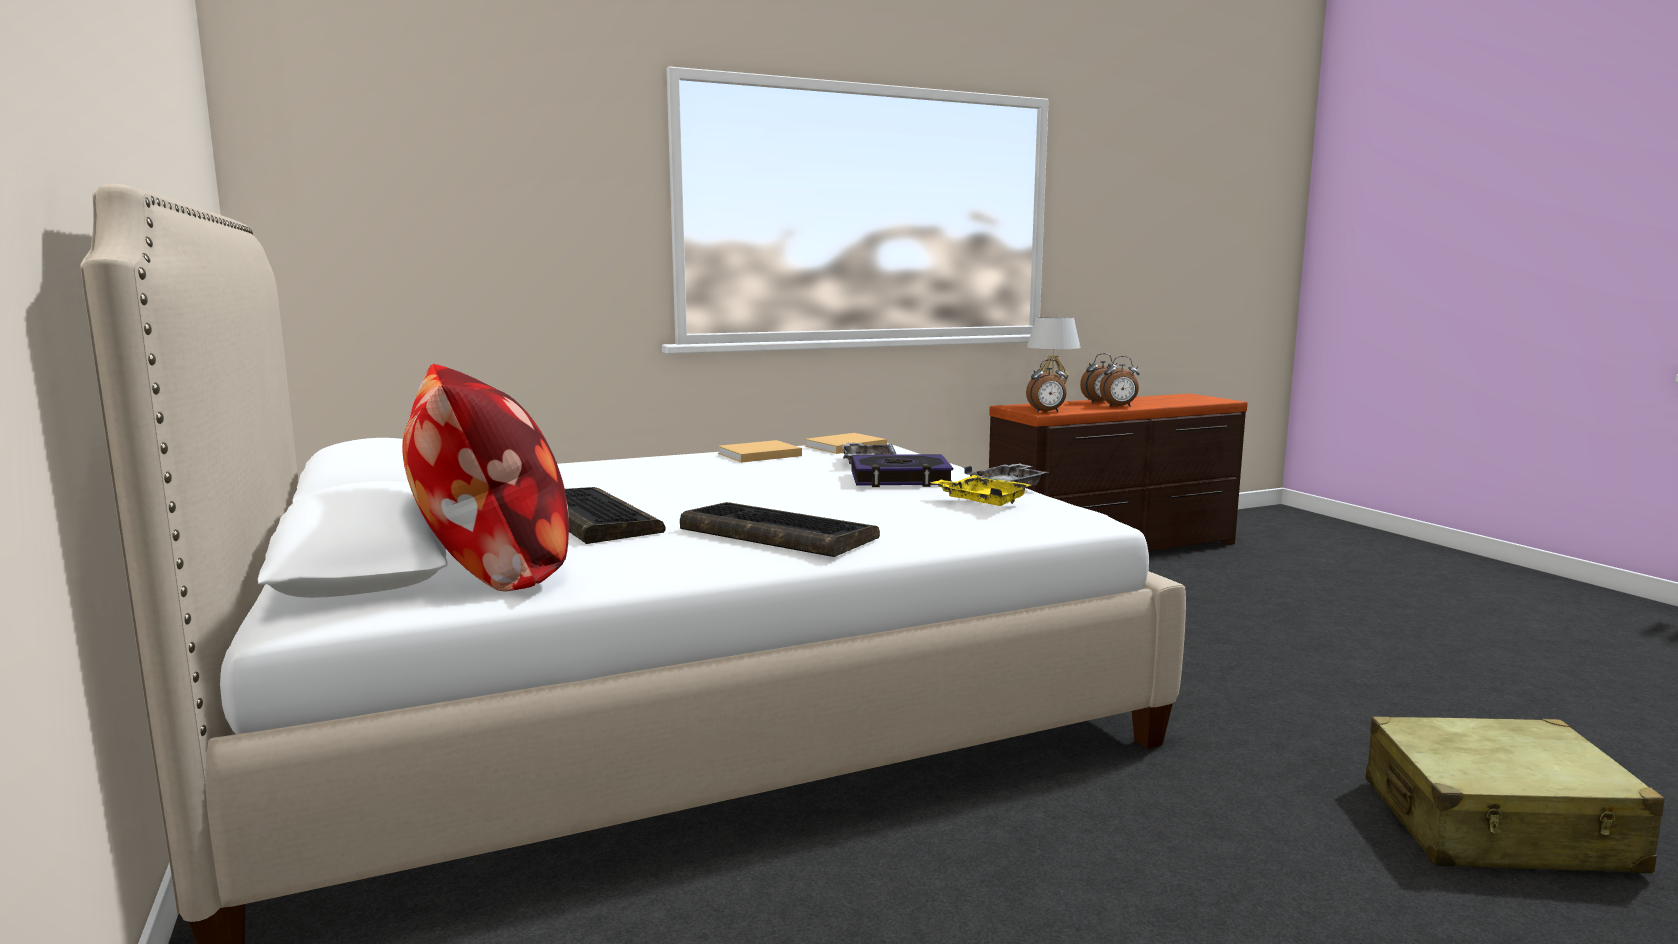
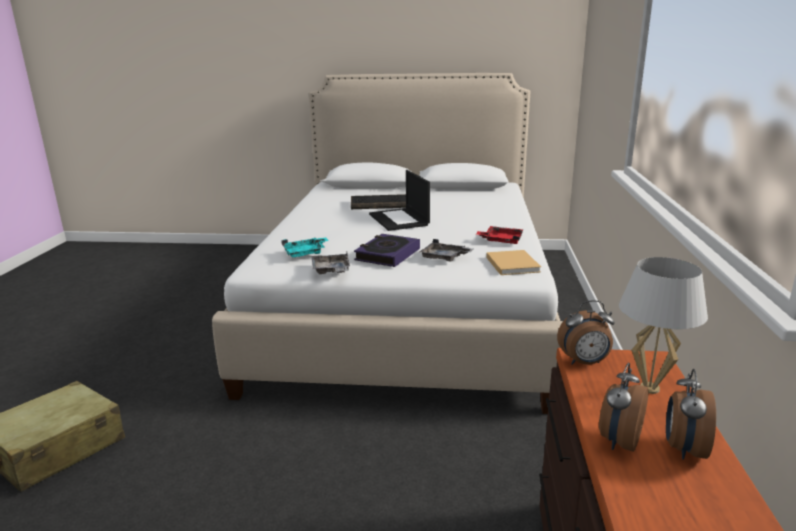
camera: 120 degrees right, 10 degrees up
pillow [402,364,569,592] -> none
keyboard [680,502,880,557] -> none
beige book [718,440,802,463] -> red tray [476,226,523,244]
yellow tray [931,475,1031,506] -> turquoise tray [282,238,329,257]
alarm clock [1026,359,1067,413] -> alarm clock turned 120 degrees counterclockwise [557,300,615,365]
none -> laptop [369,170,430,231]

